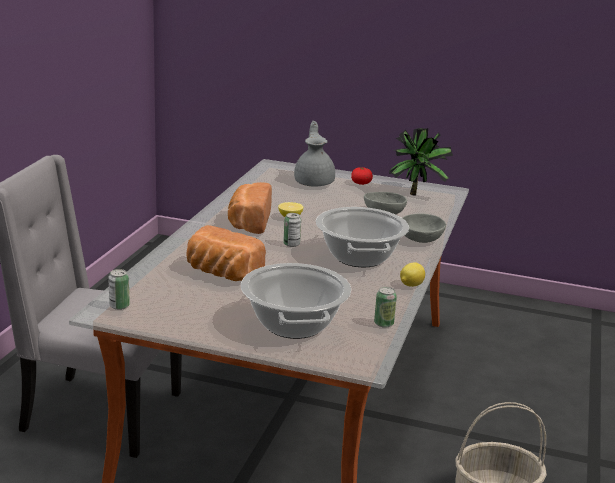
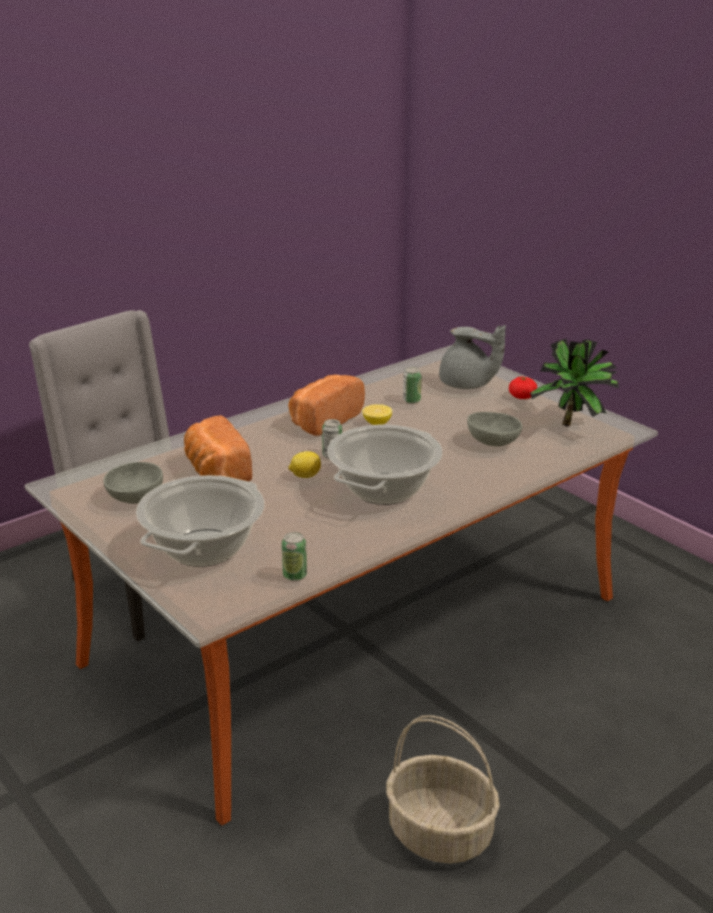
camera: 35 degrees right, 5 degrees up
can [108,269,130,310] -> can moved to [403,367,422,404]
grey teapot [294,121,335,187] -> grey teapot turned 90 degrees clockwise [439,325,506,389]
lemon [400,262,425,287] -> lemon moved to [288,451,321,478]
grey bowl [402,214,446,243] -> grey bowl moved to [104,462,163,504]

